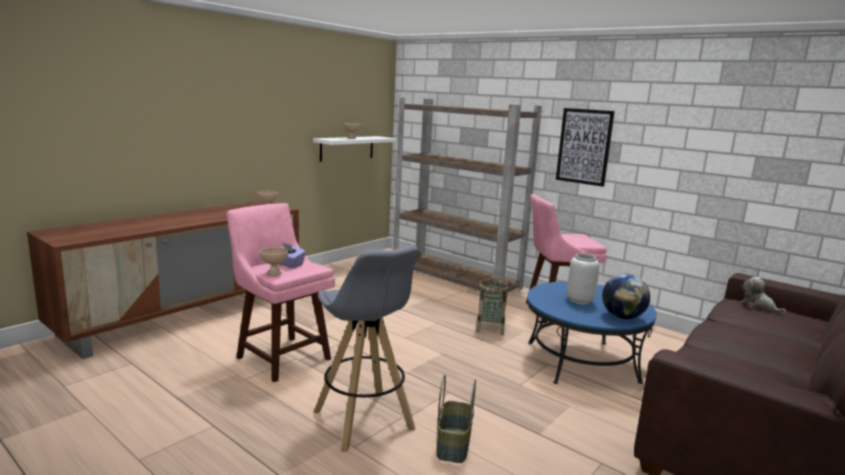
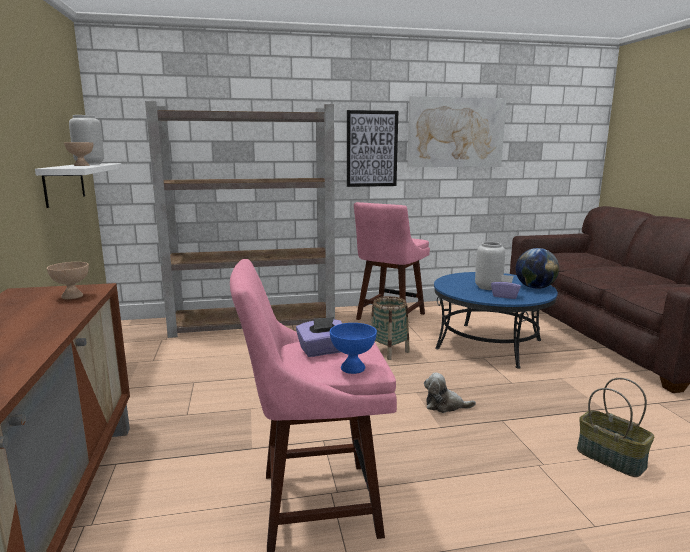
camera: 50 degrees left, 0 degrees up
beige bowl [260,247,288,276] -> blue bowl [330,323,377,374]
grey stool [314,245,419,452] -> none
plush toy [740,277,786,315] -> plush toy moved to [424,372,476,413]
none -> grey vase [69,115,104,165]
none -> picture [407,96,507,167]
none -> purple tissue box [491,274,521,299]

